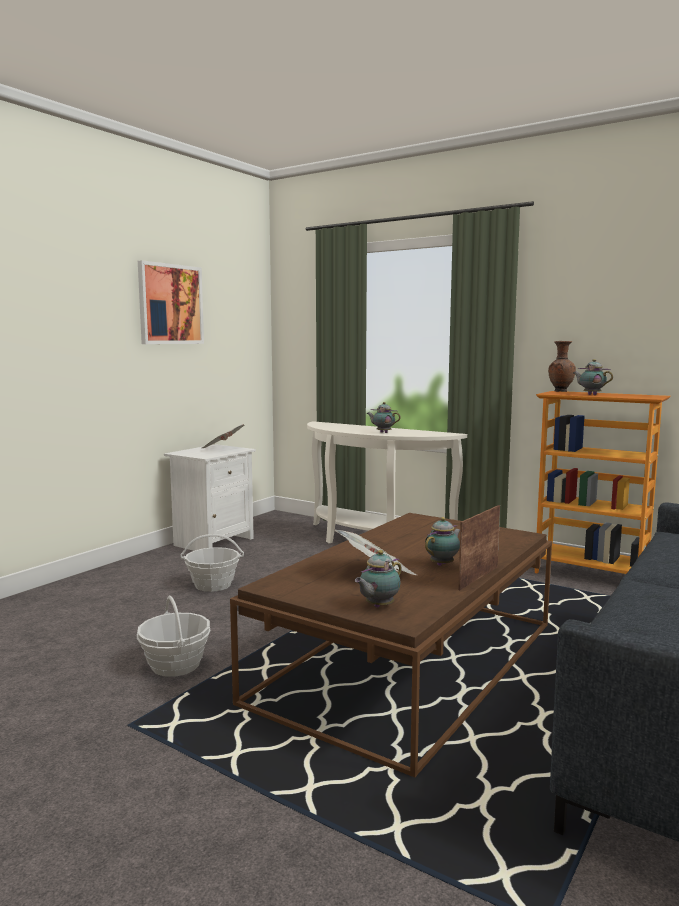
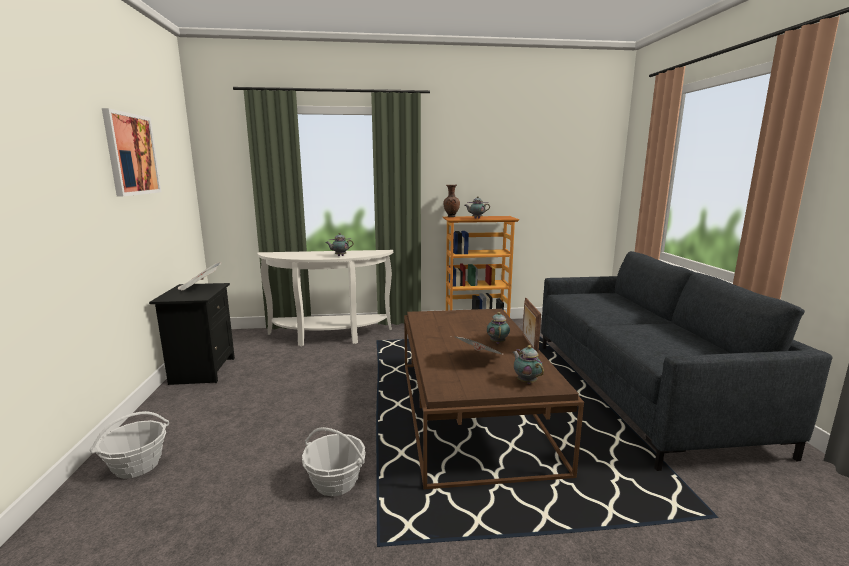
camera: 40 degrees left, 5 degrees up
white nightstand [164,444,256,551] -> black nightstand [149,283,235,385]
basket [180,534,244,592] -> basket moved to [90,411,169,479]
teapot [355,550,402,608] -> teapot turned 150 degrees clockwise [513,345,544,384]

